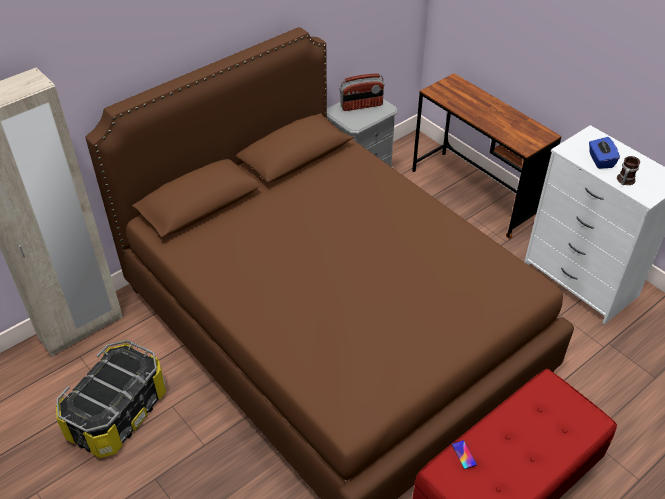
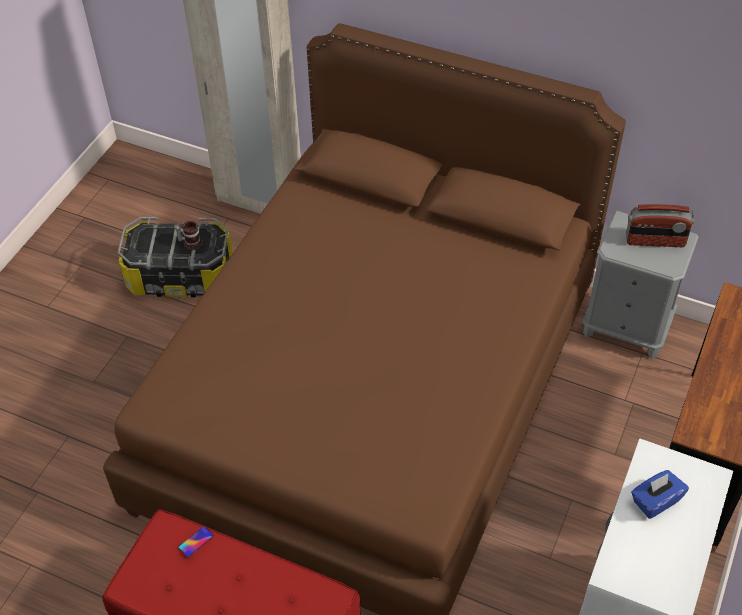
camera: 65 degrees right, 5 degrees up
radio [340,73,385,111] -> radio turned 45 degrees counterclockwise [626,204,694,247]
mug [617,156,640,185] -> mug moved to [176,221,203,250]

